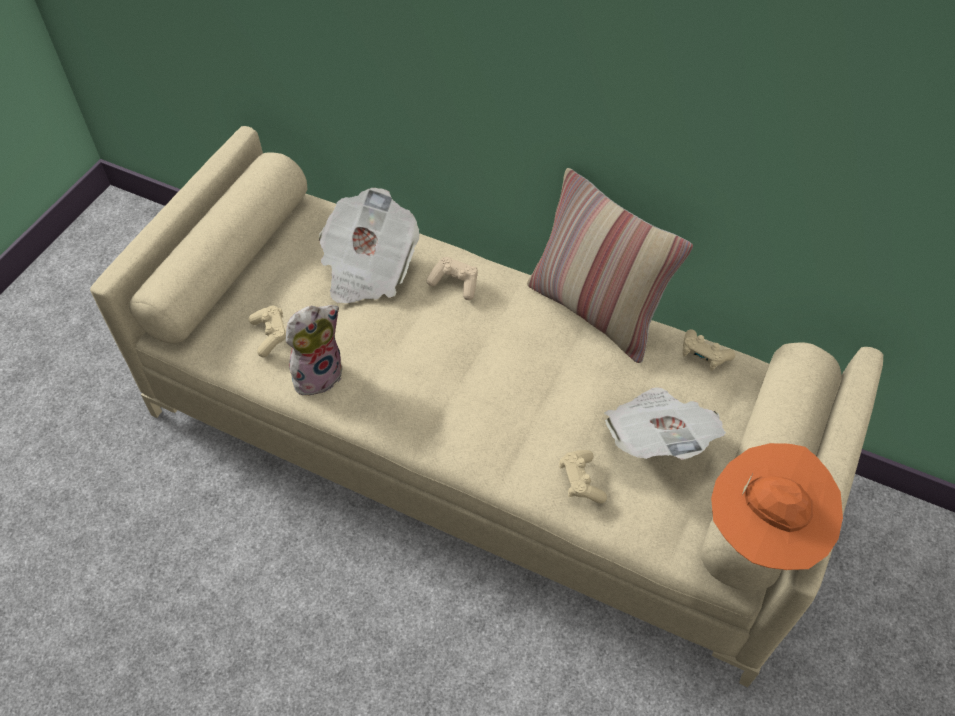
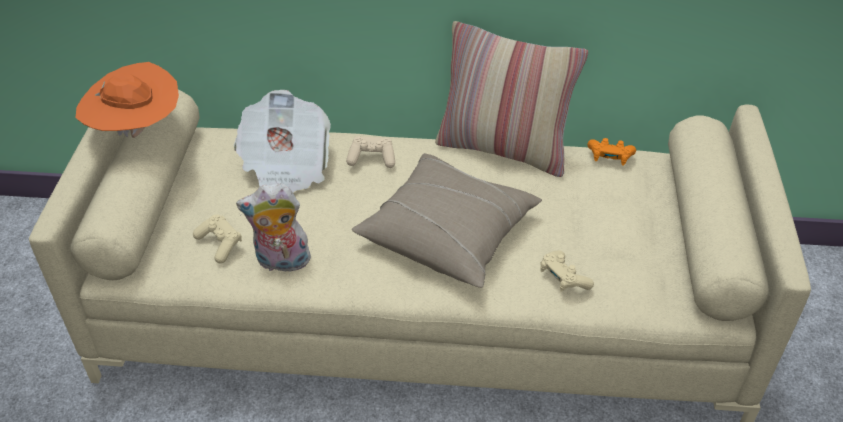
camera: 20 degrees left, 10 degrees down
plush toy [286,305,342,397] -> plush toy turned 120 degrees counterclockwise [236,183,312,272]
newspaper [604,387,726,460] -> none
beige game controller [683,329,735,371] -> orange game controller [587,138,636,166]
orange hat [711,443,843,570] -> orange hat moved to [76,62,179,138]
none -> beige pillow [352,153,542,288]

